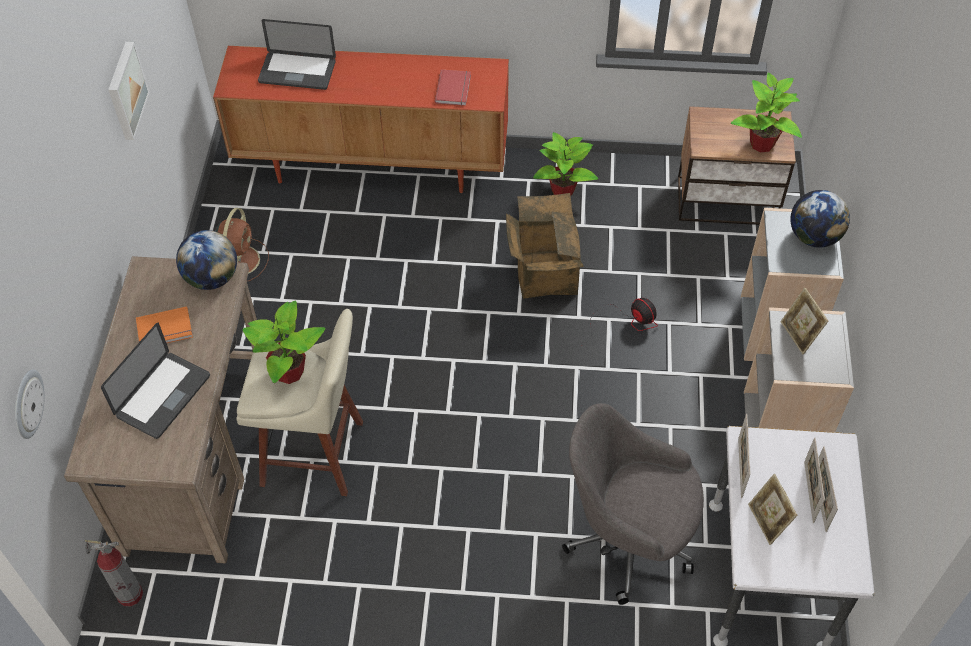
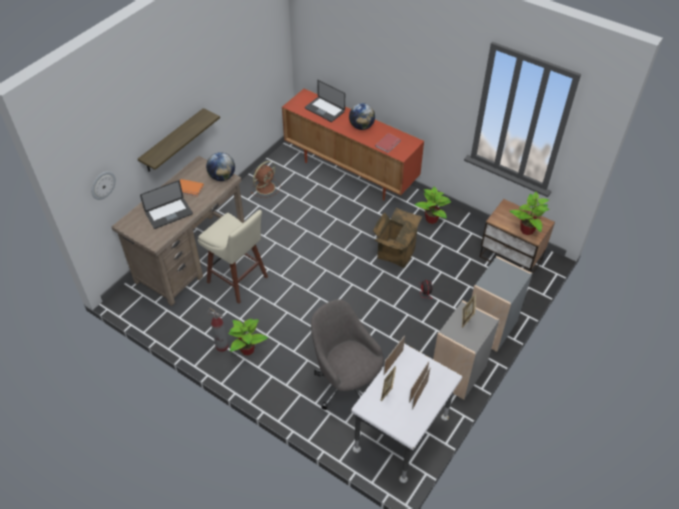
camera: 30 degrees right, 5 degrees down
fire extinguisher [85,540,143,607] -> fire extinguisher moved to [208,308,229,352]
picture [108,41,150,140] -> none
potted plant [243,300,326,384] -> potted plant moved to [228,319,268,356]
globe [790,190,850,248] -> globe moved to [349,103,375,130]
none -> shelf [138,108,220,172]

